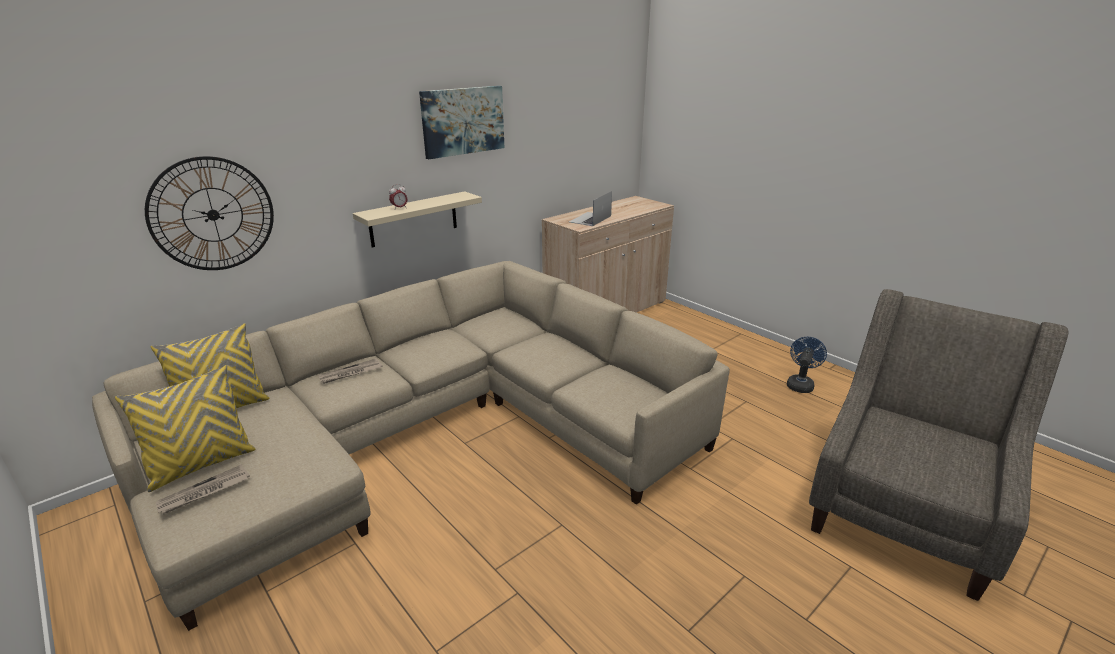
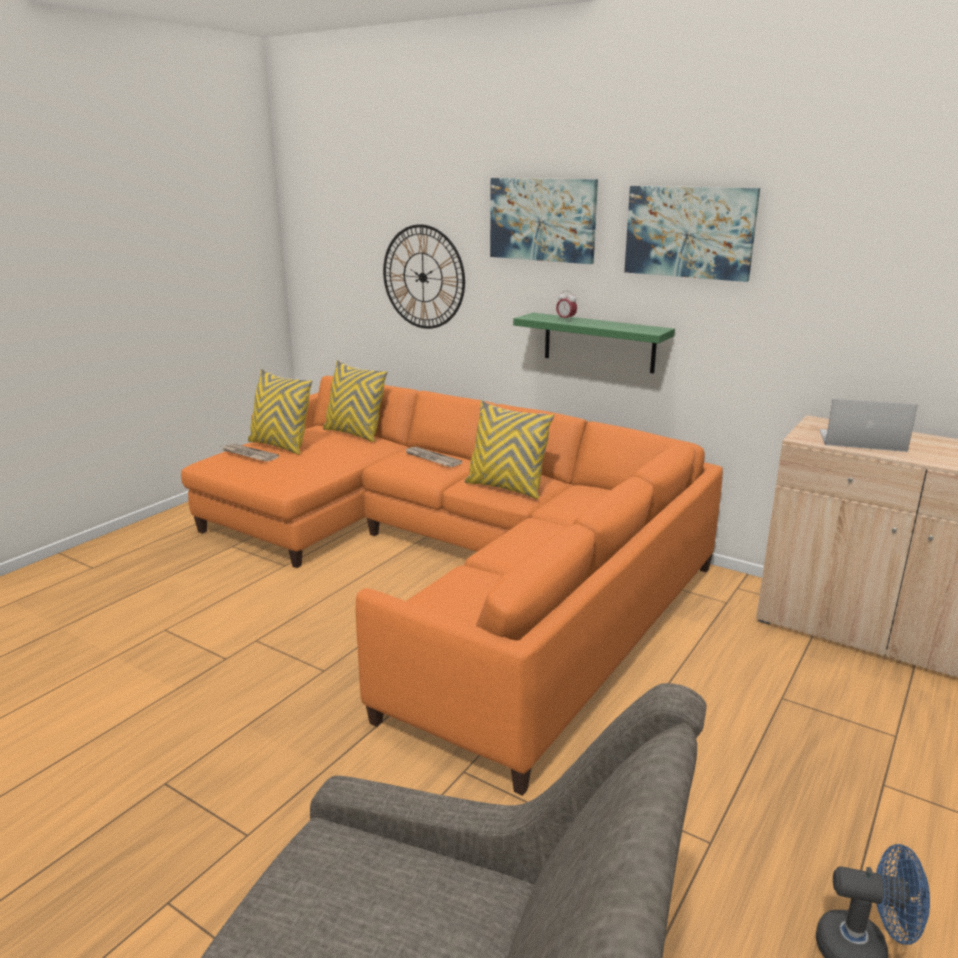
camera: 75 degrees right, 5 degrees down
beige sofa [92,261,730,631] -> orange sofa [181,376,723,796]
beige shelf [353,191,482,248] -> green shelf [513,313,675,374]
none -> yellow pillow [465,400,554,499]
none -> picture [490,178,598,264]

